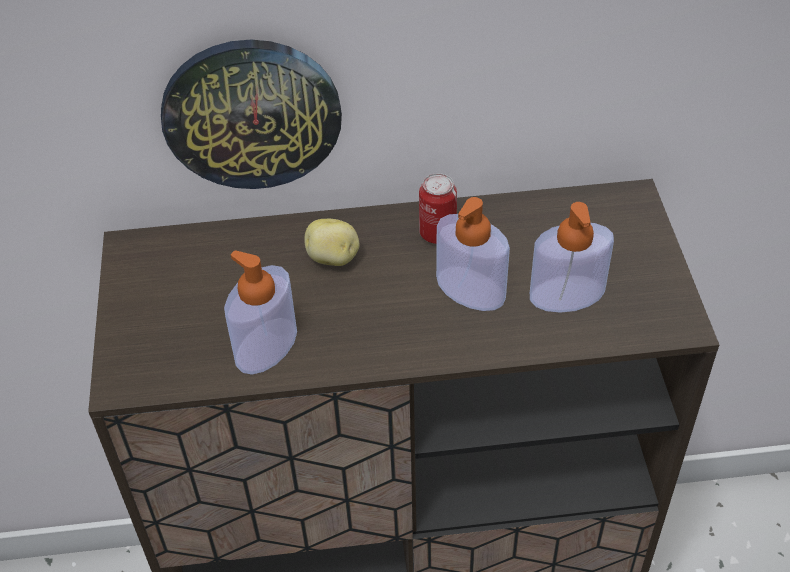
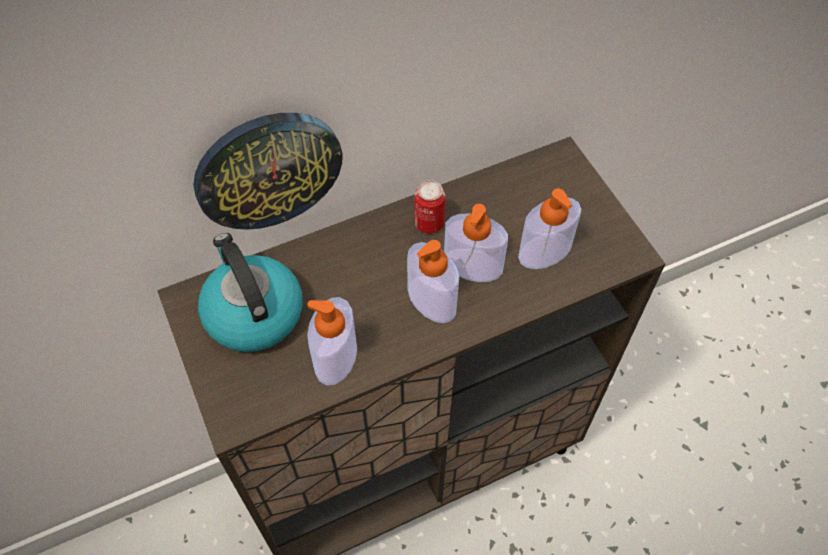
camera: 20 degrees left, 10 degrees up
potato [304,219,360,266] -> none
none -> kettle [198,233,303,352]
none -> soap dispenser [407,240,459,323]

